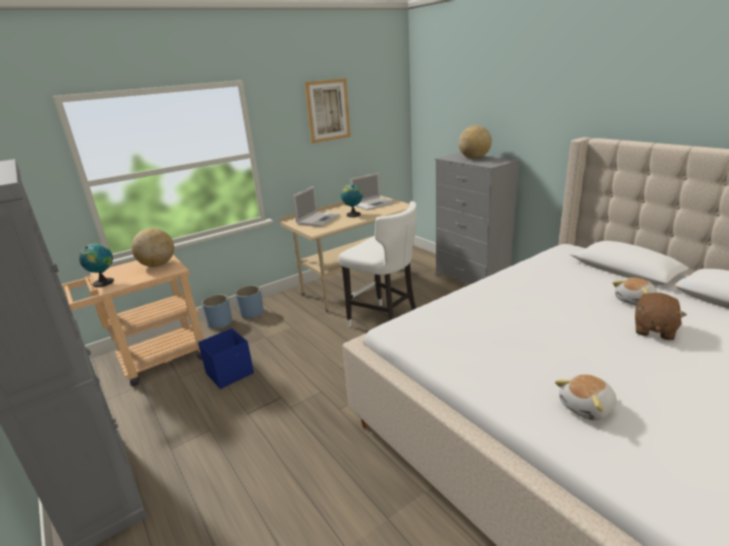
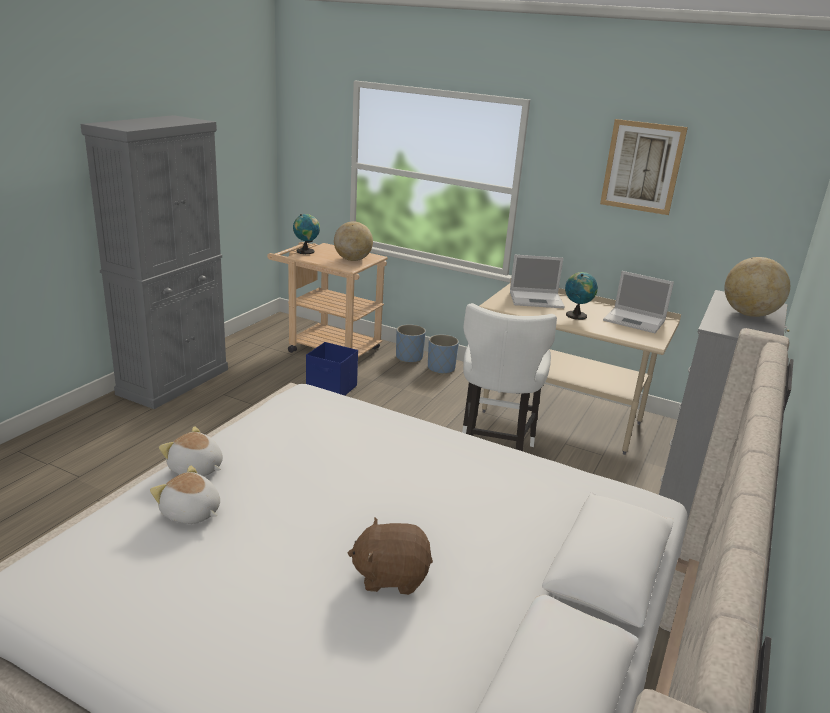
camera: 60 degrees right, 0 degrees up
plush toy [613,277,657,306] -> plush toy moved to [159,426,223,476]

